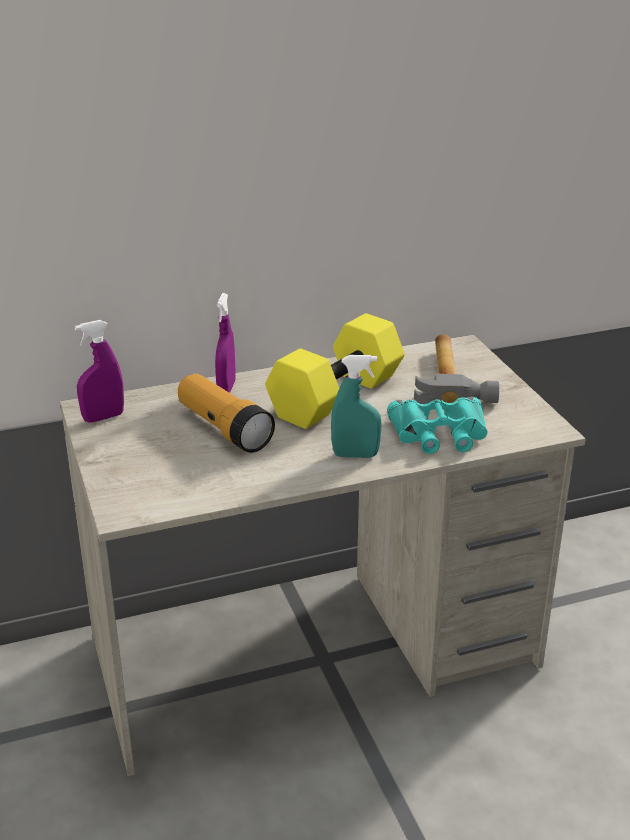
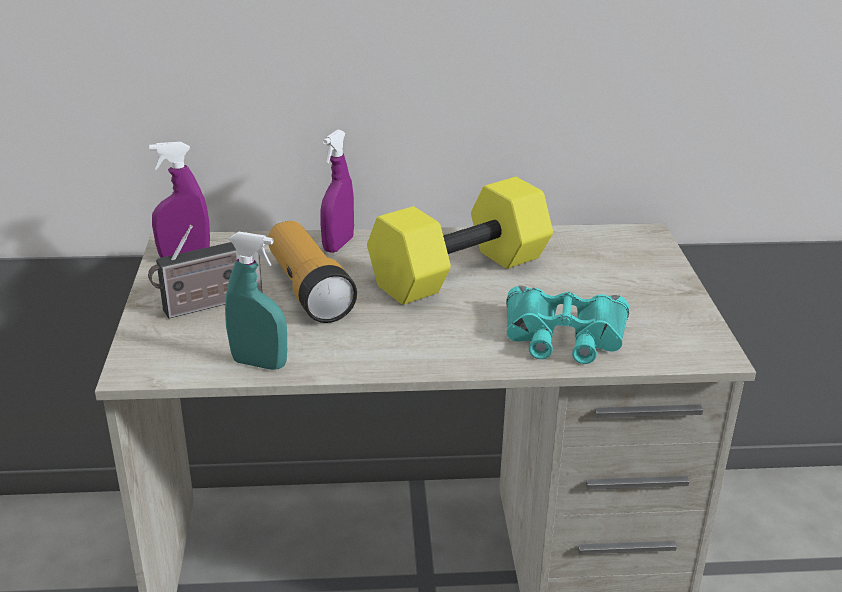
camera: 15 degrees right, 0 degrees up
turquoise spray bottle [331,355,382,458] -> turquoise spray bottle moved to [225,232,287,370]
hammer [414,334,499,404] -> none
none -> radio [148,225,262,319]

